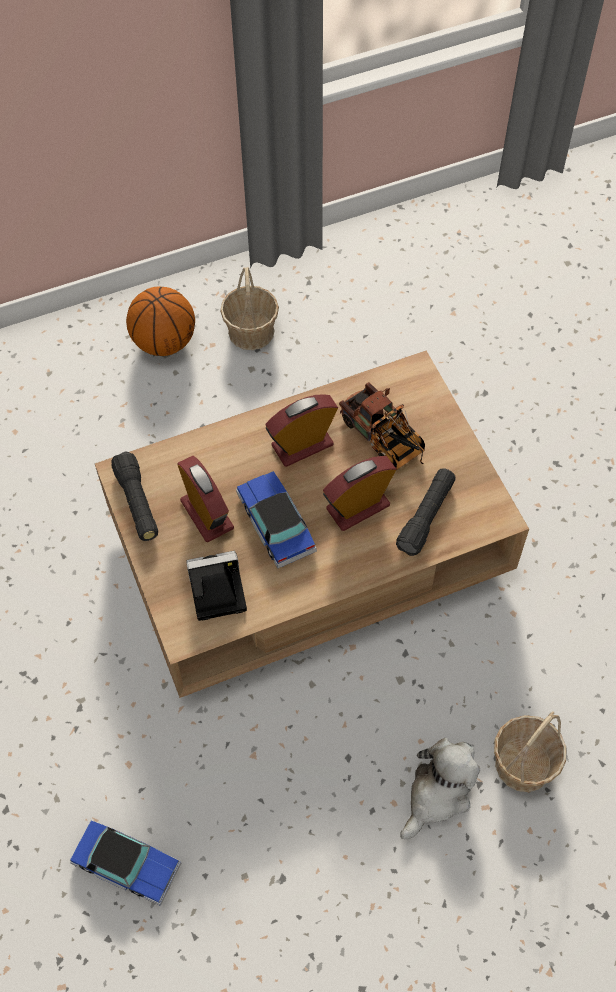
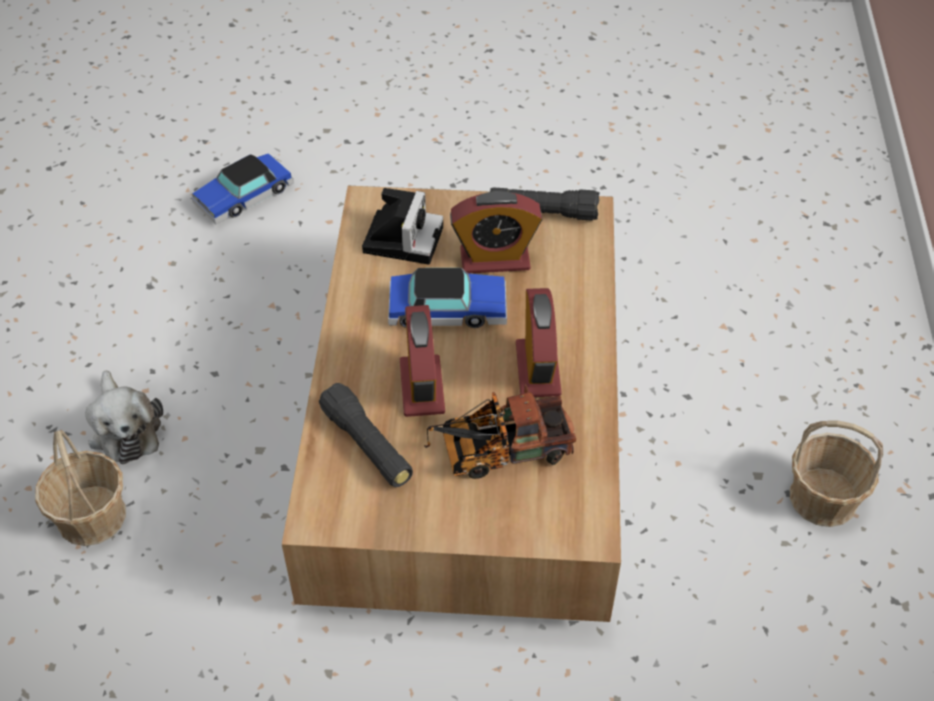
camera: 115 degrees right, 10 degrees down
basketball [126,286,195,356] -> none

